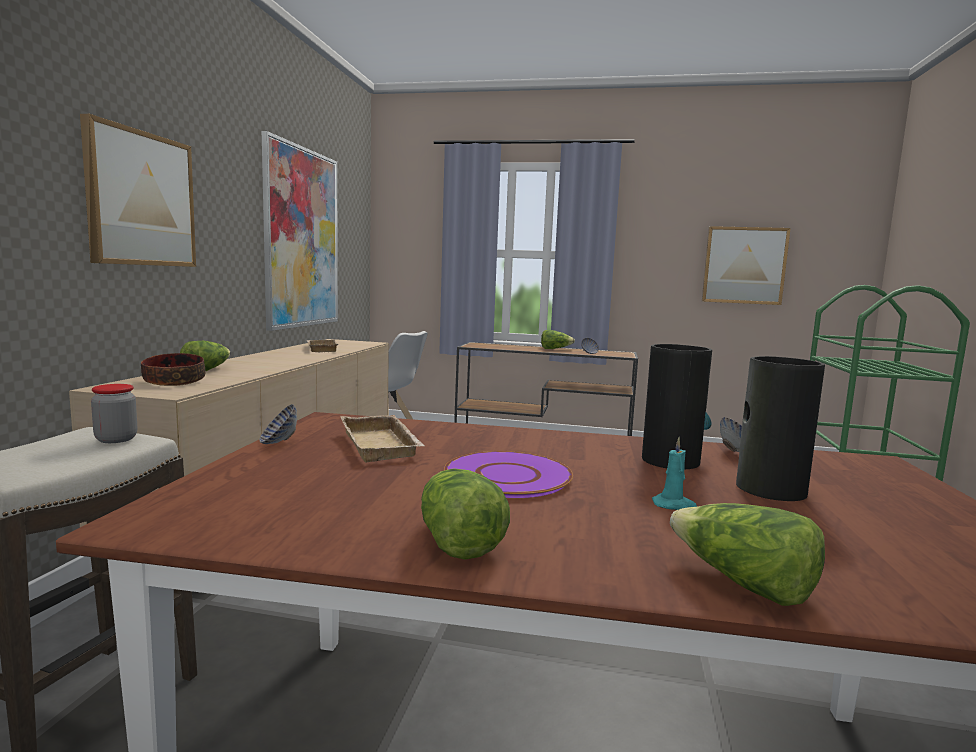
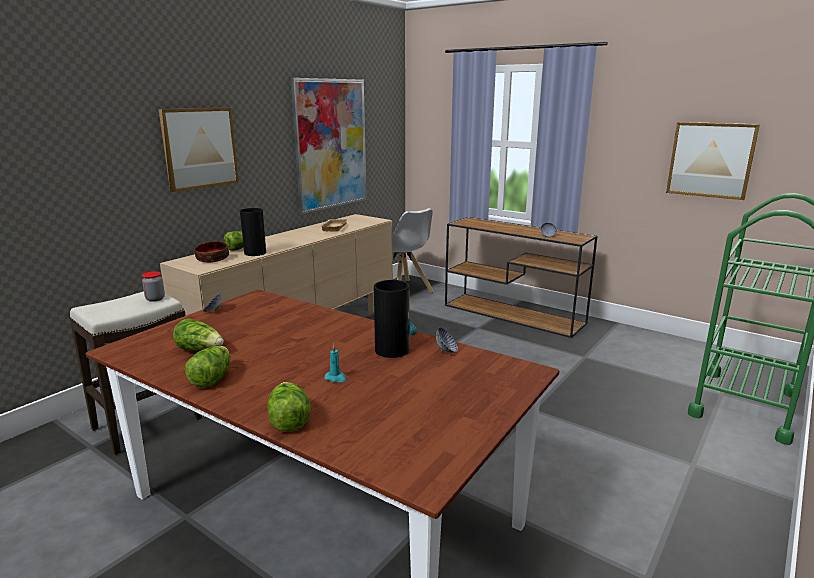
camera: 25 degrees right, 10 degrees up
beige tray [340,415,424,462] -> none
purple plate [444,451,573,498] -> none
lettuce [541,330,575,349] -> lettuce moved to [173,319,224,351]
vase [736,356,825,501] -> vase moved to [240,208,266,256]

